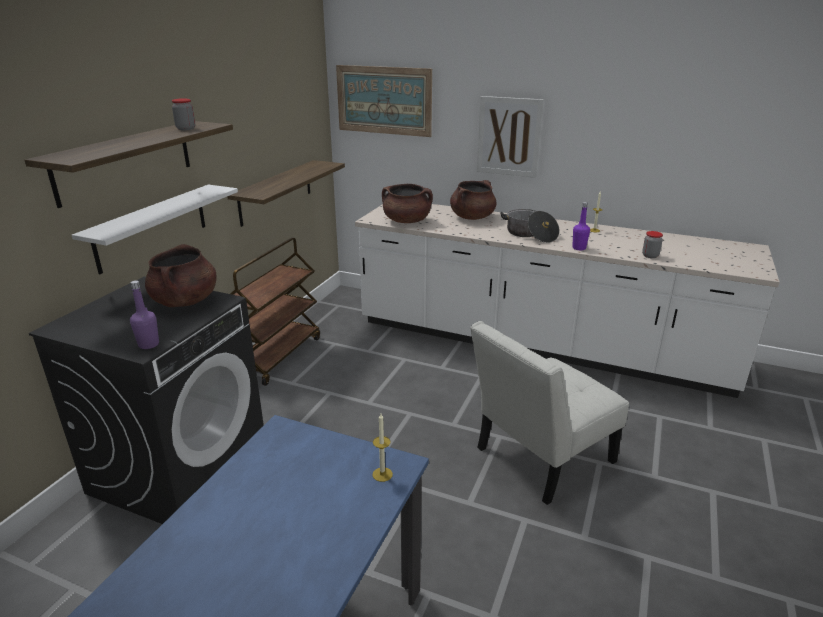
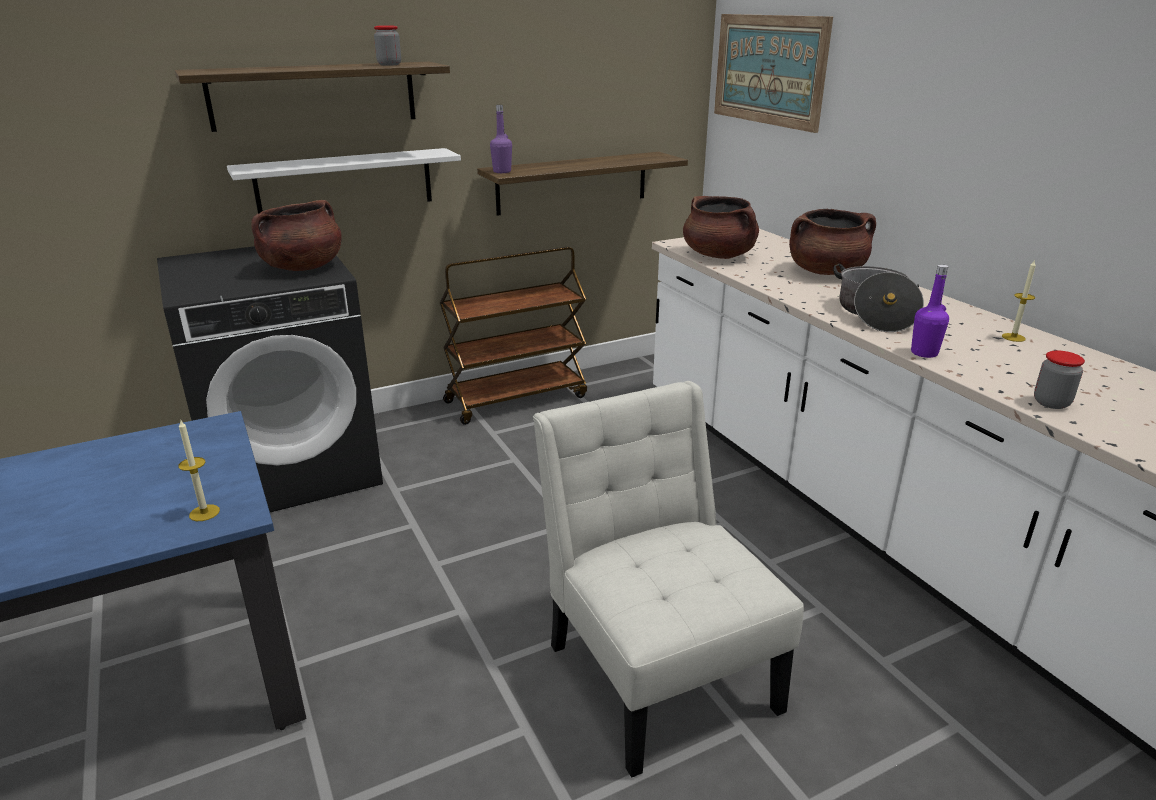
camera: 40 degrees right, 0 degrees up
purple bottle [130,280,159,349] -> purple bottle moved to [490,105,512,173]
white chair [470,321,629,505] -> white chair turned 60 degrees clockwise [533,381,804,778]
picture [477,96,544,178] -> none

